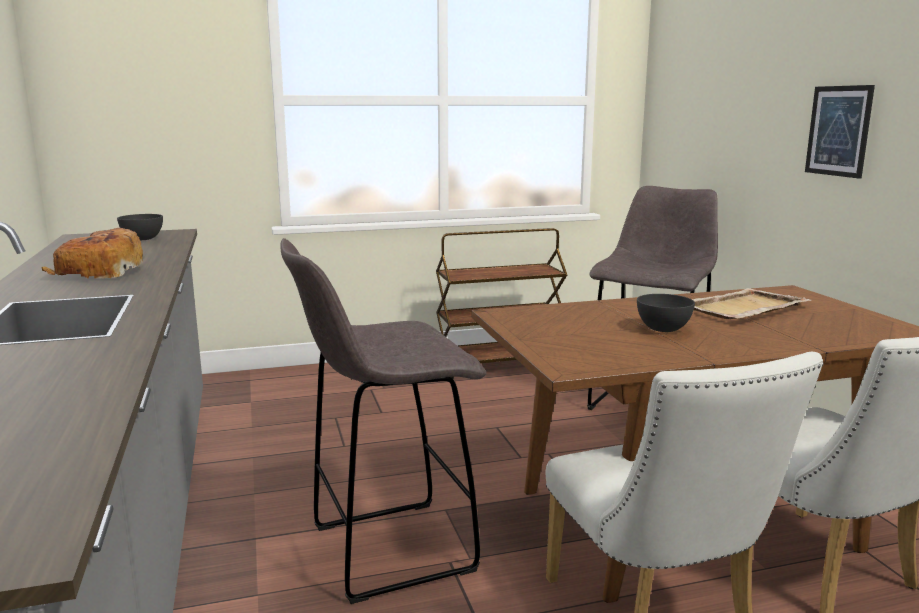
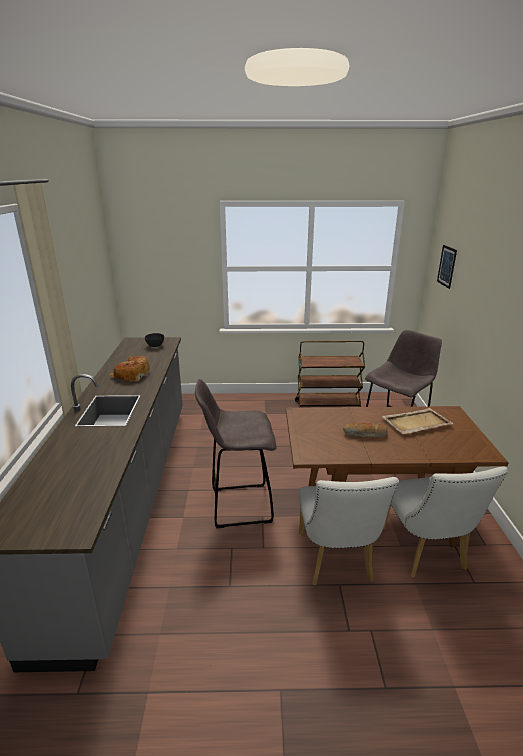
camera: 15 degrees right, 10 degrees up
grey bowl [637,294,695,332] -> bread [343,423,388,437]
picture [805,85,875,179] -> picture moved to [437,245,457,289]

